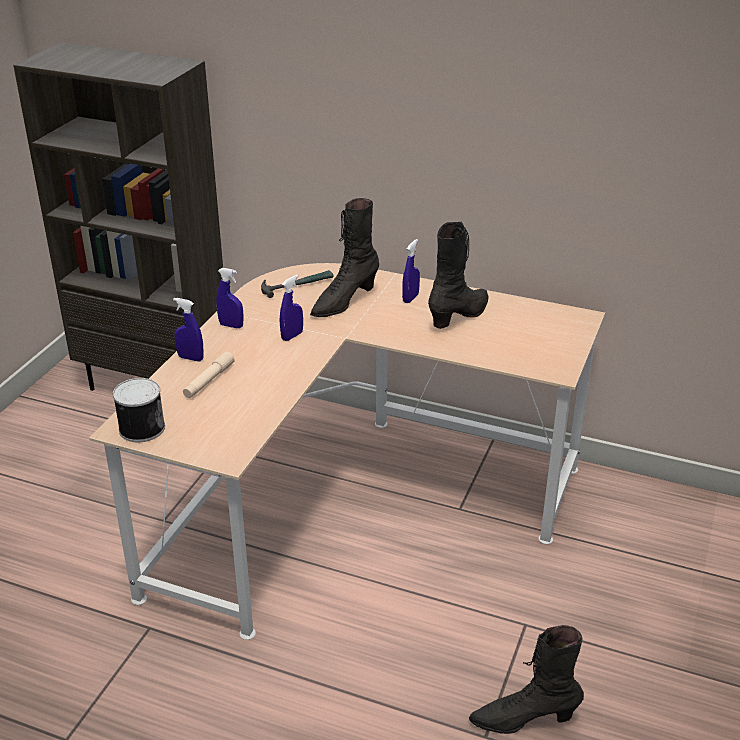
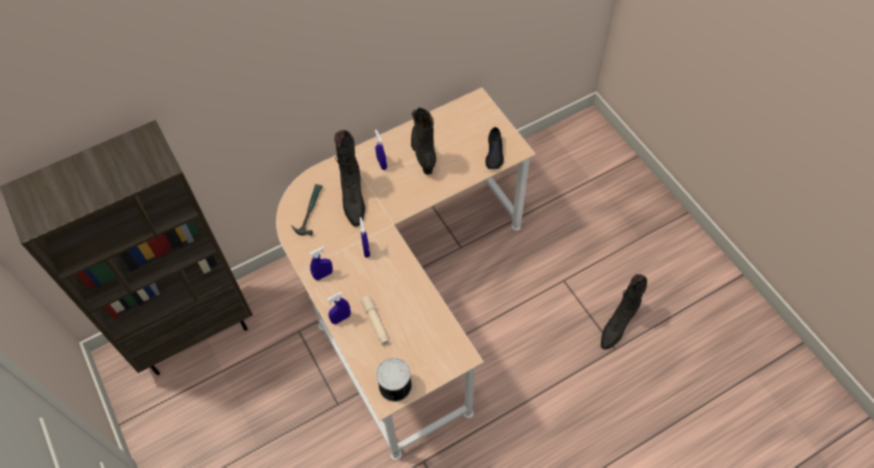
camera: 50 degrees left, 25 degrees up
none -> black shoe [485,127,504,169]

